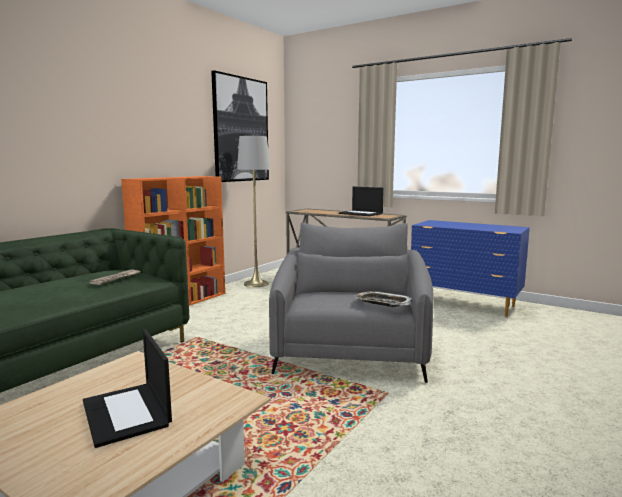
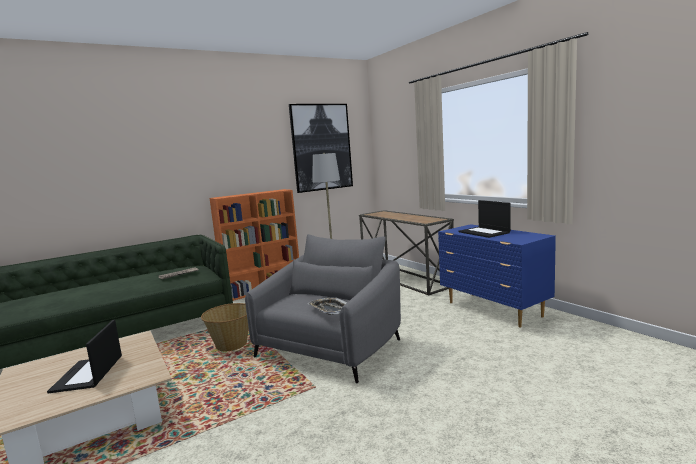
camera: 25 degrees right, 0 degrees up
laptop [339,187,384,216] -> laptop moved to [458,200,511,238]
none -> basket [201,303,249,351]

